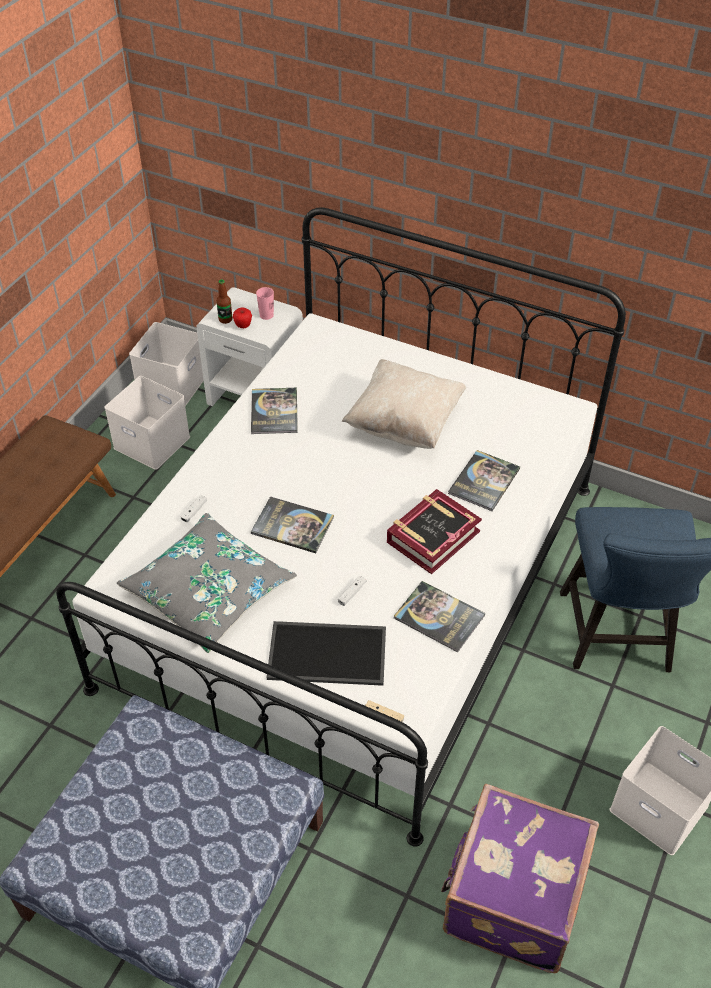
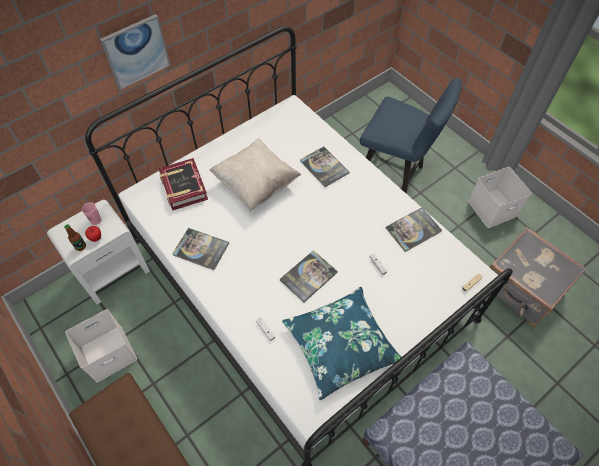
camera: 65 degrees left, 10 degrees up
grey pillow [117,513,297,653] -> blue pillow [282,287,401,400]
white storage box [129,322,204,406] -> none
tray [267,621,386,686] -> none
book [387,489,482,574] -> book moved to [158,158,208,211]
purple suitcase [441,784,599,974] -> grey suitcase [490,227,587,327]
none -> picture [100,14,170,90]

